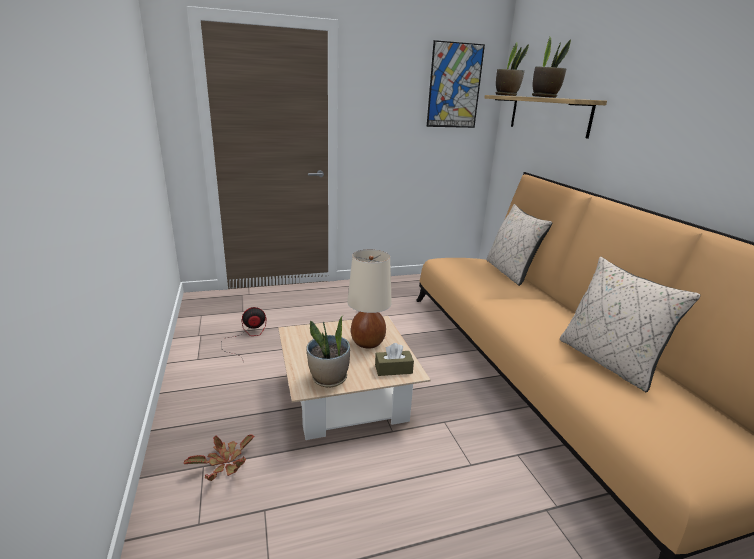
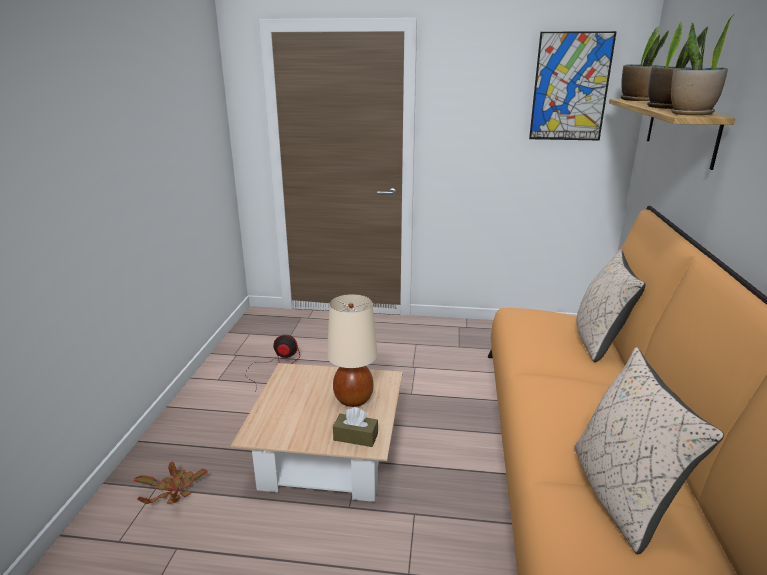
camera: 25 degrees right, 0 degrees up
potted plant [306,315,350,387] -> potted plant moved to [671,15,734,115]

